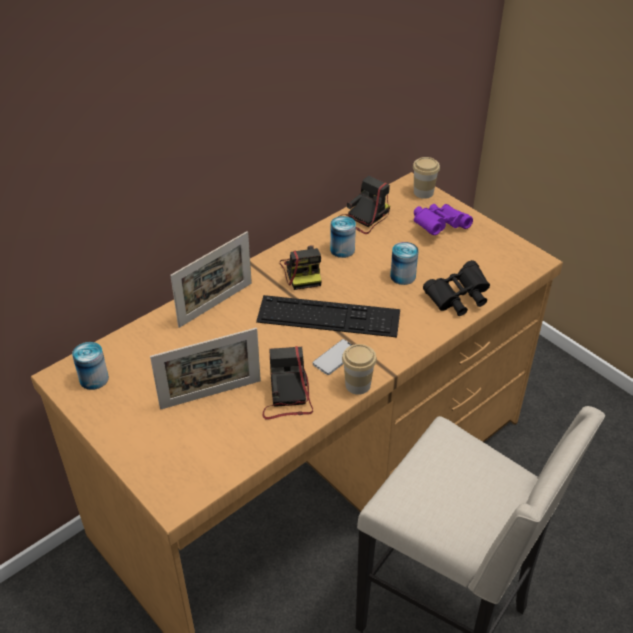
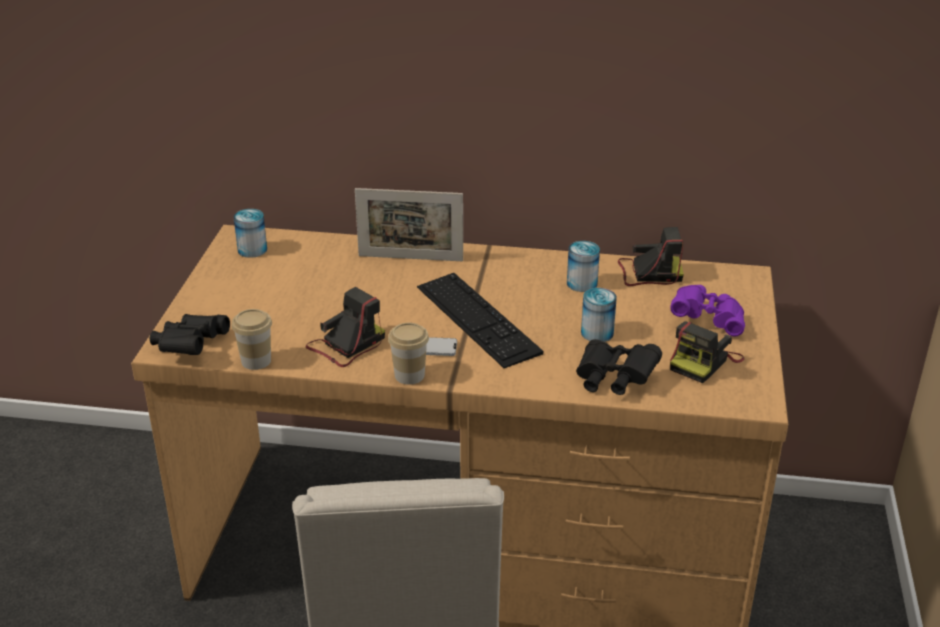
camera: 50 degrees right, 10 degrees down
picture frame [150,328,261,410] -> none
camera [280,245,322,290] -> camera moved to [670,321,744,383]
cup [413,157,440,199] -> cup moved to [232,309,272,370]
none -> black binoculars [150,314,230,355]

